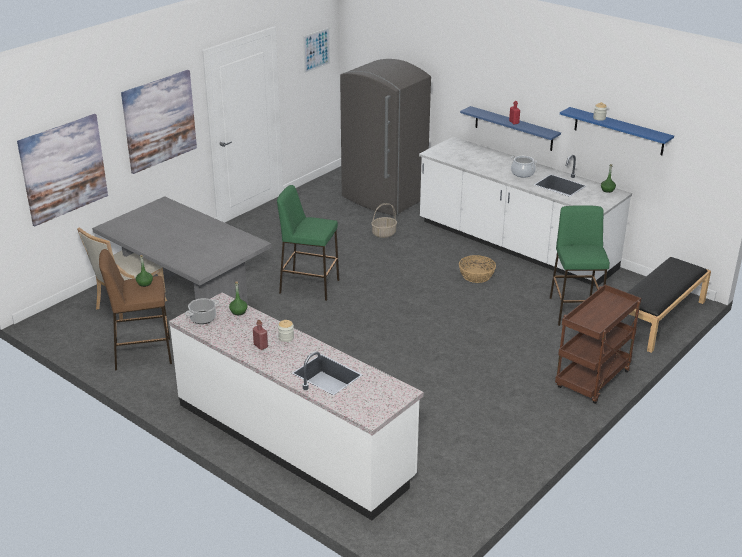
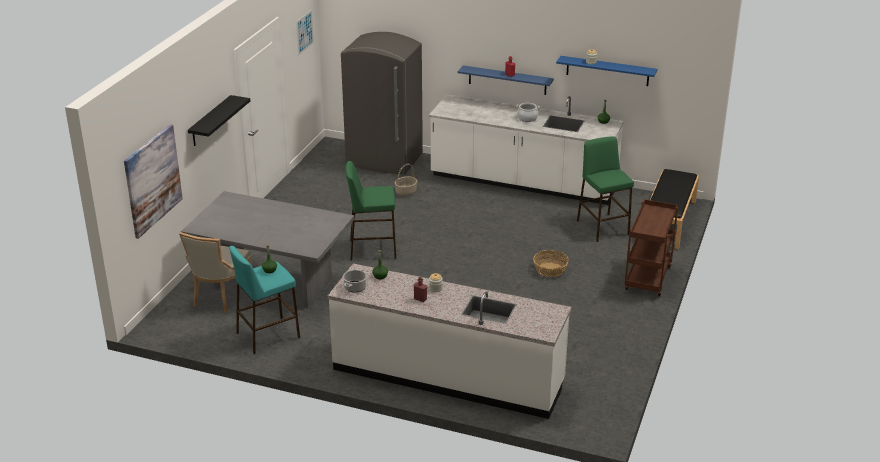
camera: 20 degrees left, 0 degrees up
brown stool [99,249,172,371] -> turquoise stool [229,246,300,354]
picture [121,70,197,174] -> black shelf [188,95,250,146]
basket [459,255,496,283] -> basket moved to [533,250,569,277]

